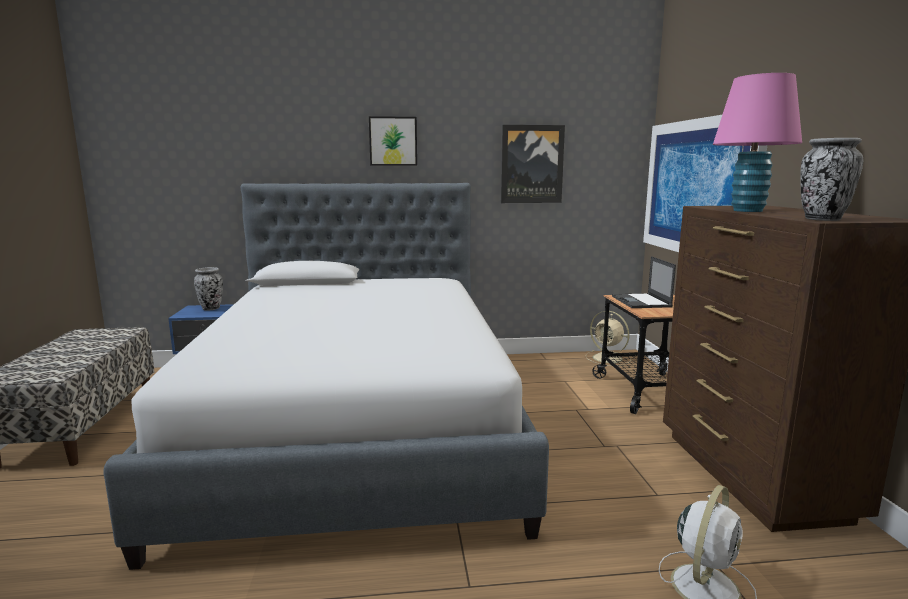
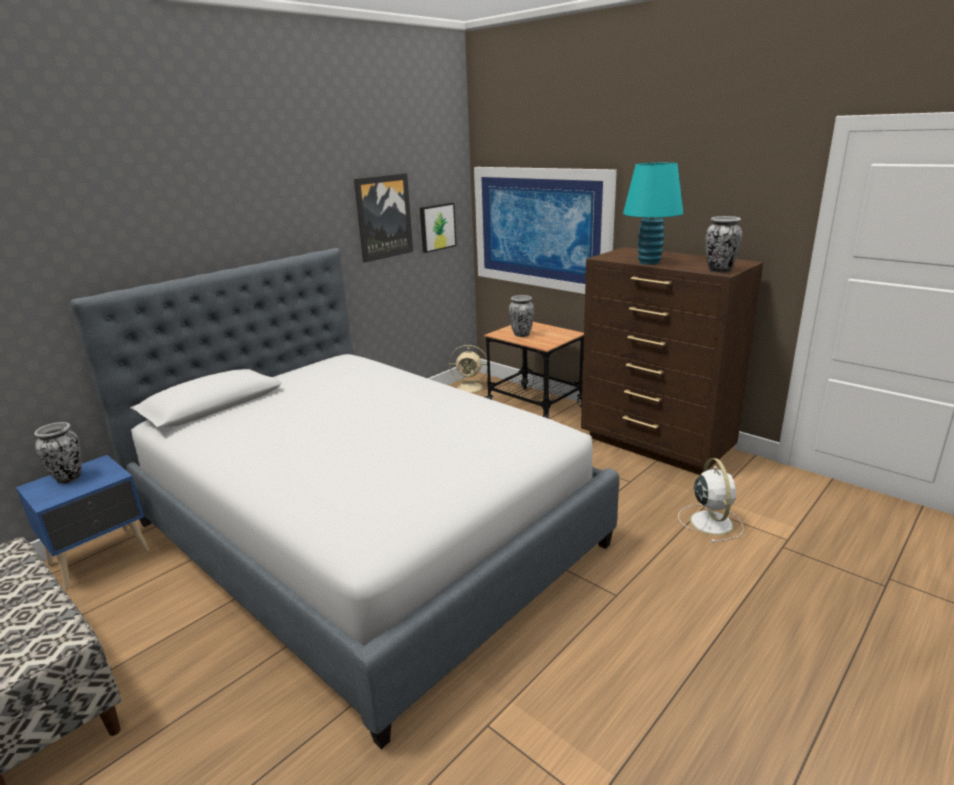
camera: 40 degrees left, 10 degrees up
picture [369,116,417,166] -> picture moved to [420,203,457,253]
laptop [612,256,676,308] -> vase [509,295,534,337]
pink table lamp [713,73,802,212] -> turquoise table lamp [623,163,683,265]

